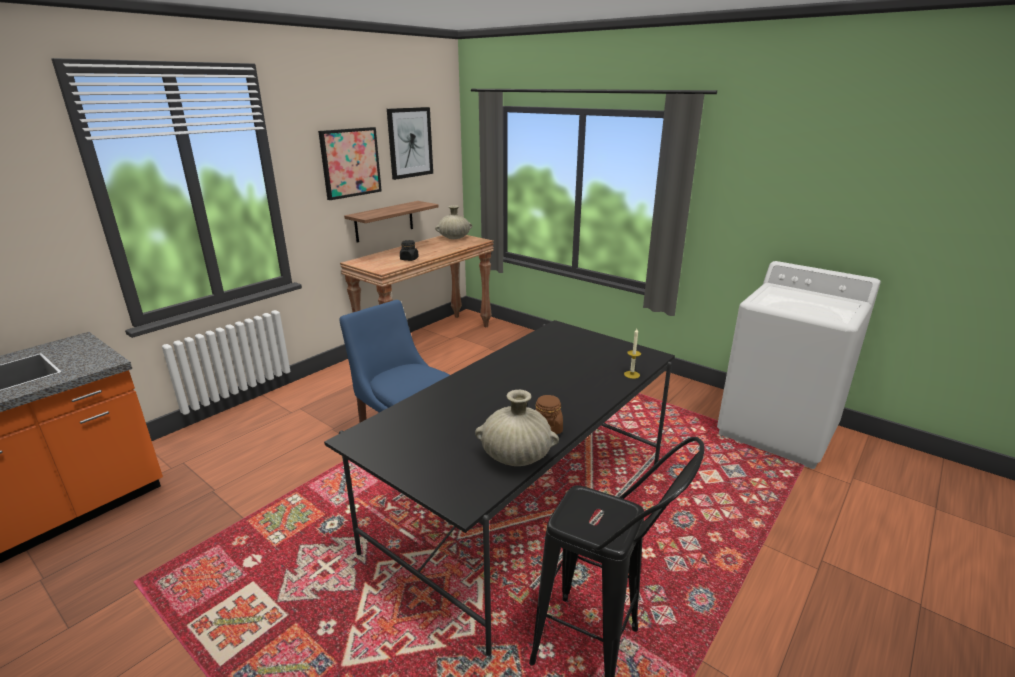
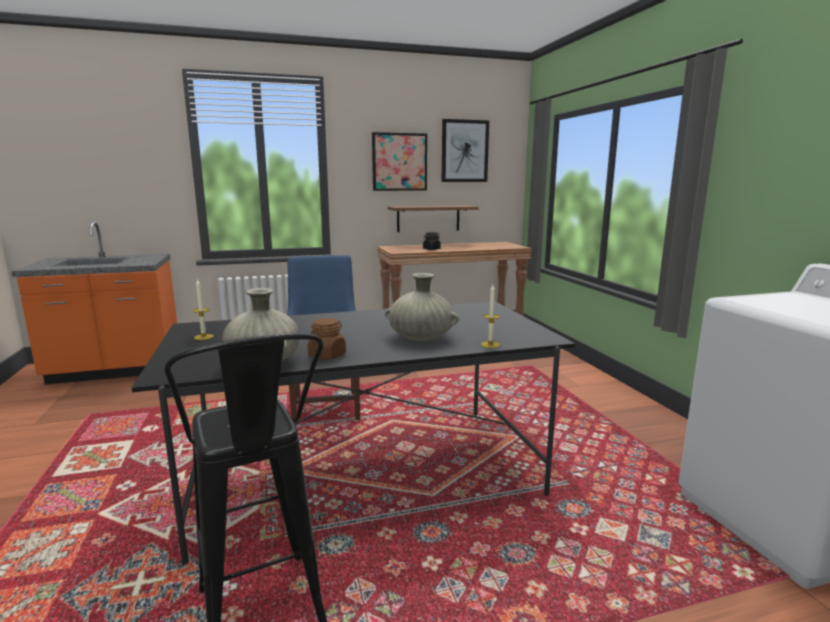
camera: 35 degrees right, 10 degrees down
beige vase [435,205,473,239] -> beige vase moved to [385,273,459,341]
none -> candle [192,278,214,340]

